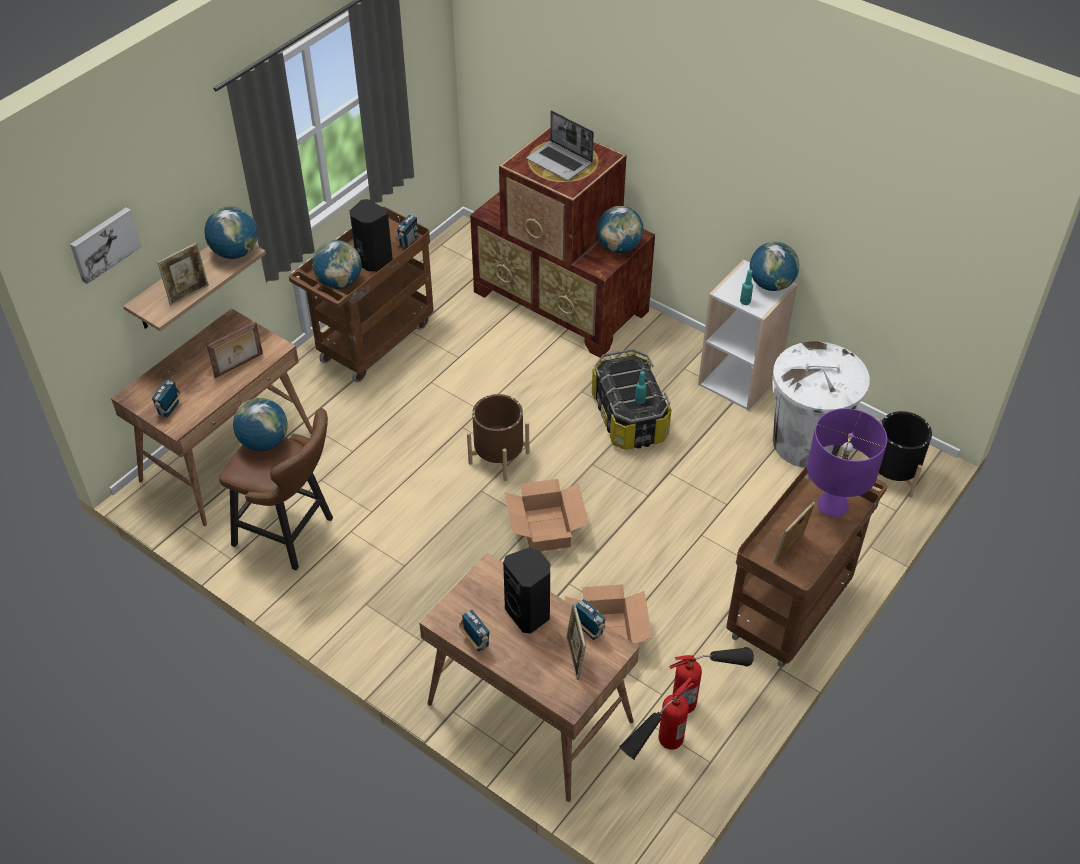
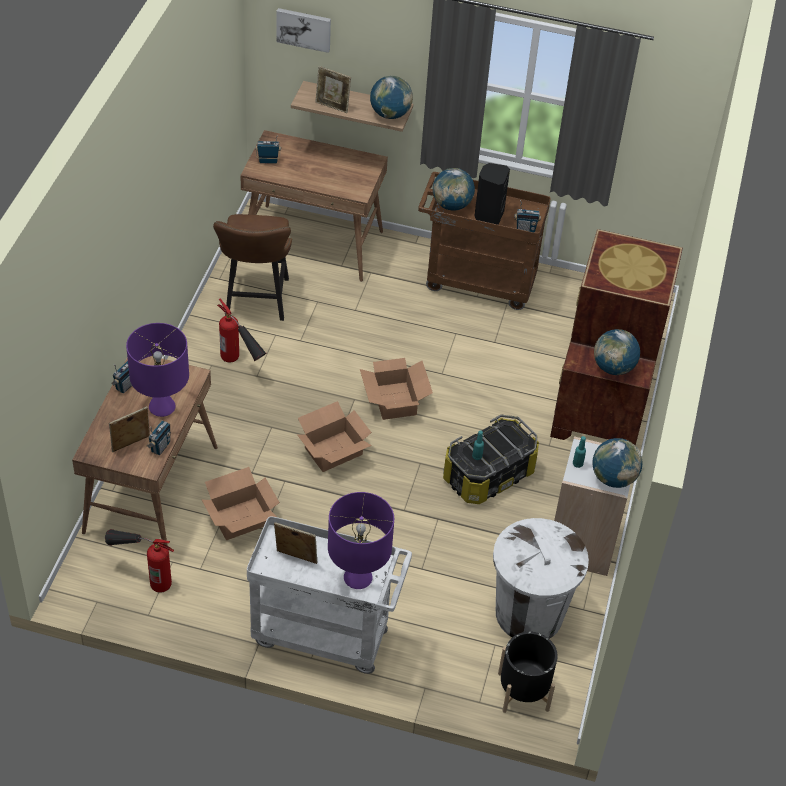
camera: 65 degrees right, 0 degrees up
picture frame [207,321,263,378] -> none
globe [233,398,288,451] -> none
brown planter [467,394,529,481] -> cardboard box [360,358,433,420]
black speaker [503,547,550,634] -> purple table lamp [126,323,189,417]
laptop [526,110,594,180] -> none
fire extinguisher [669,647,754,713] -> fire extinguisher moved to [217,298,266,362]
brown cart [726,466,888,668] -> white cart [247,517,412,674]

